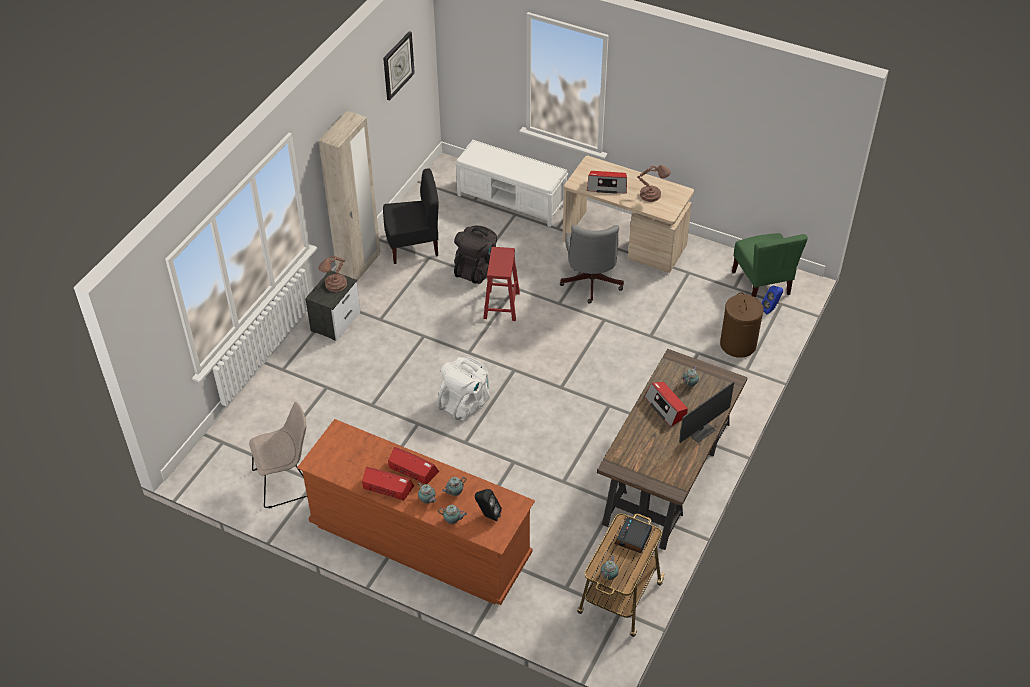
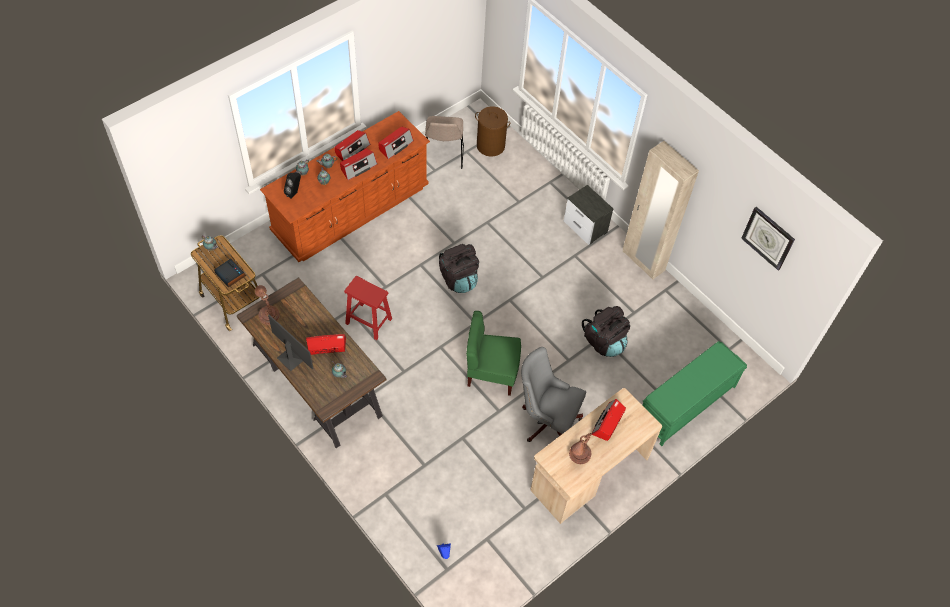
camera: 110 degrees right, 10 degrees up
brown table lamp [318,256,347,292] -> brown table lamp moved to [255,285,280,325]
black chair [383,169,439,264] -> none
white backpack [437,357,489,421] -> black backpack [439,244,479,293]
white bench [455,140,568,227] -> green bench [642,341,747,446]
red stool [483,247,520,321] -> red stool moved to [344,276,392,340]
monitor [679,382,734,443] -> monitor turned 150 degrees clockwise [268,315,313,371]
brown laundry basket [720,293,764,358] -> brown laundry basket moved to [475,106,510,157]
green chair [732,233,808,298] -> green chair moved to [466,311,521,396]
none -> radio [378,126,414,159]

